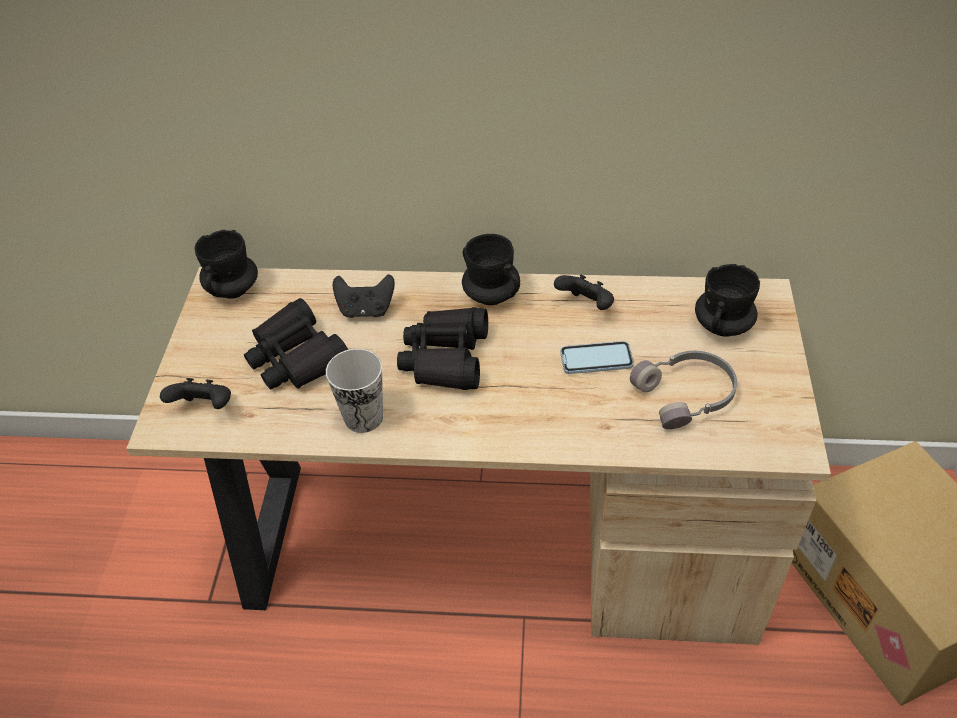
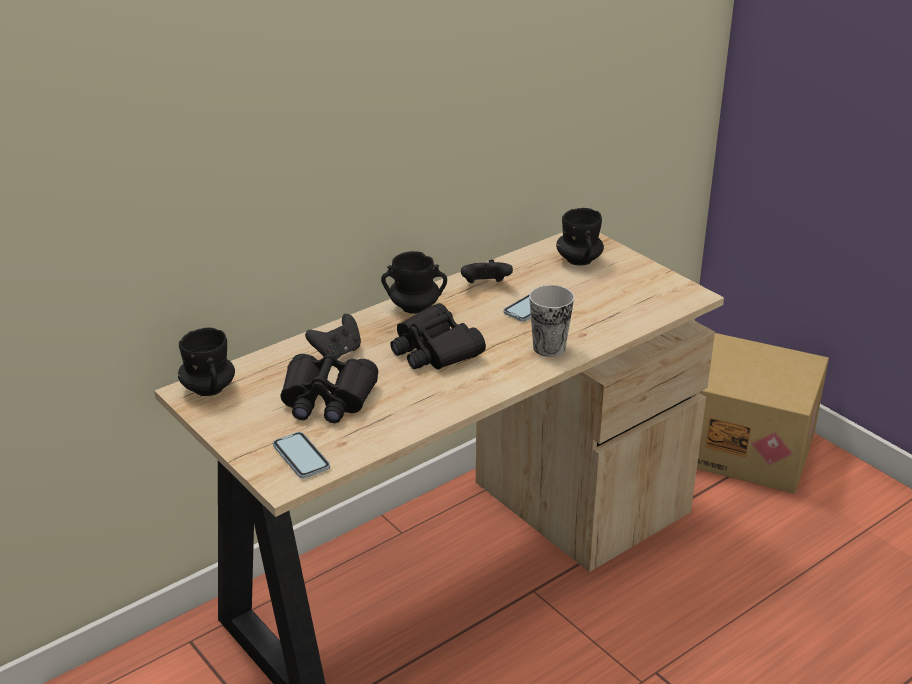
camera: 45 degrees left, 15 degrees down
black game controller [160,378,231,409] -> phone [273,432,330,478]
cup [326,349,383,433] -> cup moved to [529,285,574,357]
grey headphones [630,351,737,429] -> none

